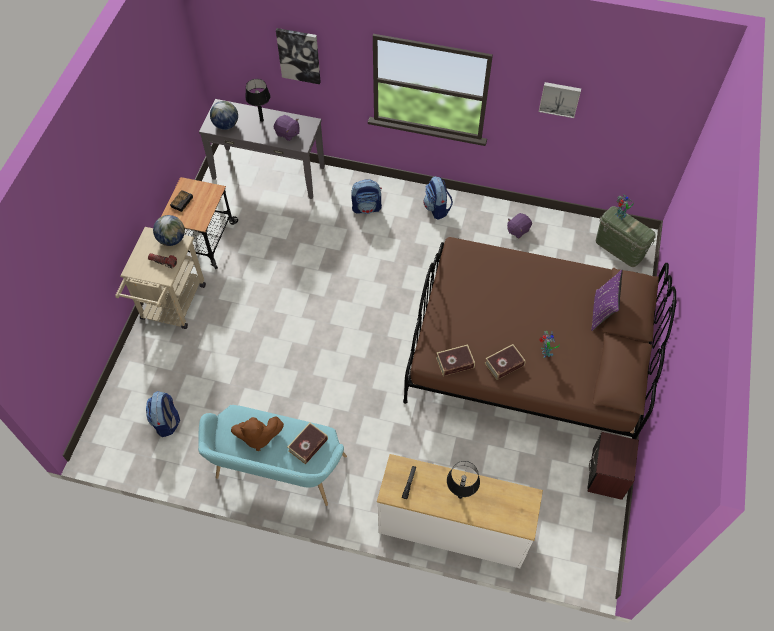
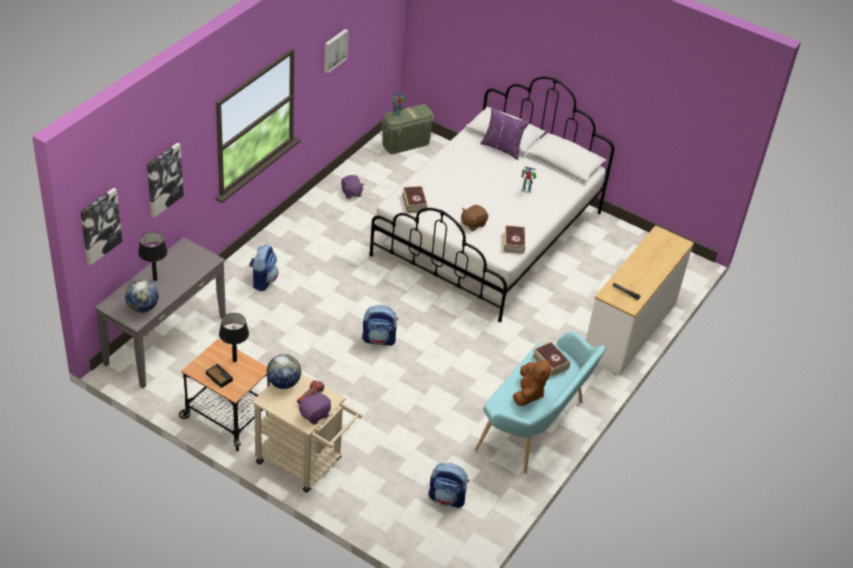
camera: 75 degrees left, 15 degrees down
purple plush toy [274,115,300,141] -> purple plush toy moved to [299,390,331,425]
brown bed [403,237,677,439] -> white bed [369,77,614,322]
backpack [423,176,453,220] -> backpack moved to [362,305,398,346]
black table lamp [447,461,480,499] -> black table lamp moved to [219,313,249,362]
book [485,344,526,380] -> book moved to [402,186,427,213]
brown nightstand [587,432,639,500] -> none
none -> picture [80,188,122,266]
none -> brown plush toy [461,205,488,231]

